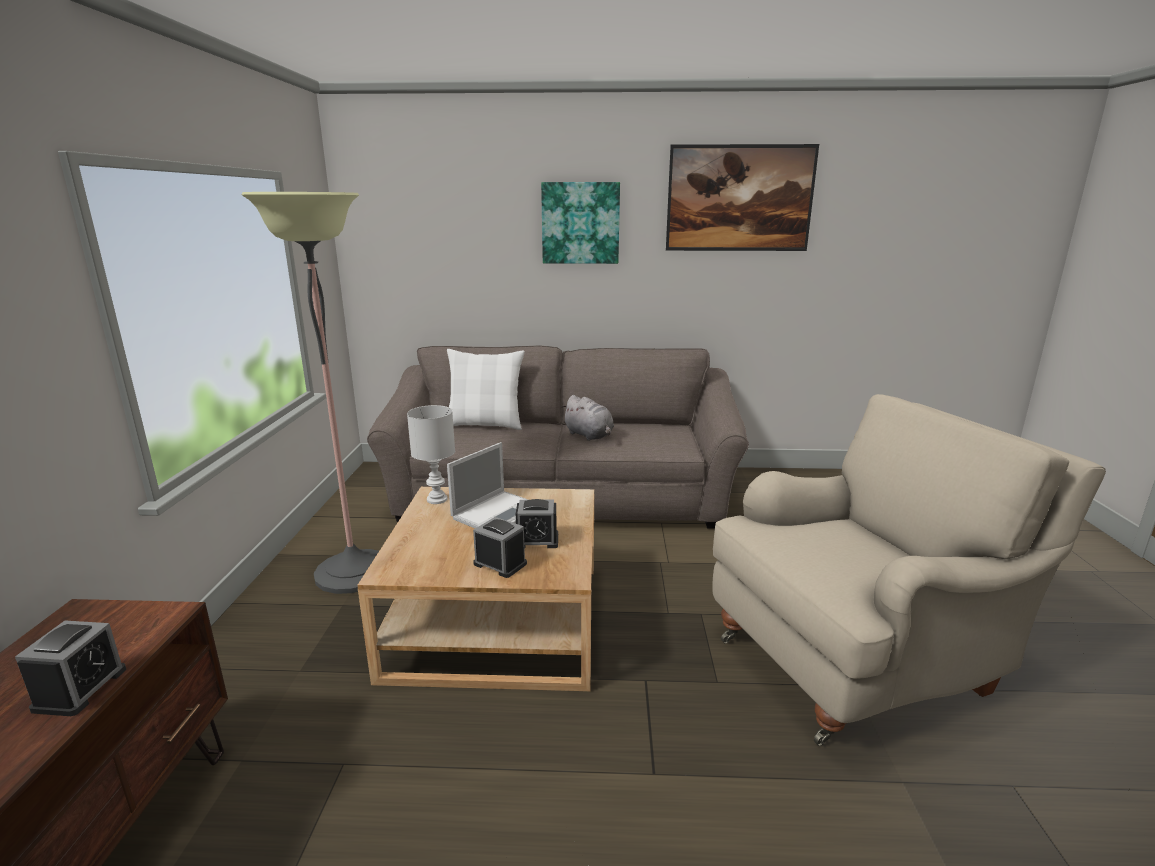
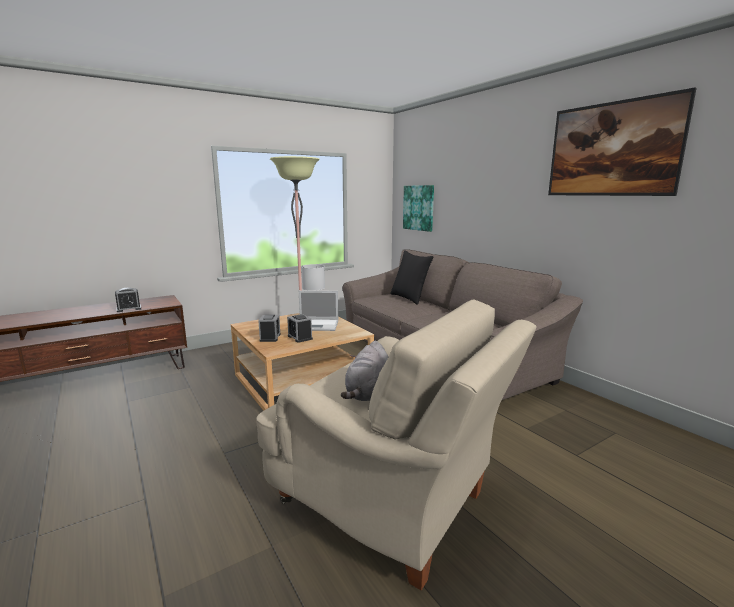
camera: 55 degrees right, 5 degrees down
white pillow [447,349,525,430] -> black pillow [390,250,434,305]
picture [541,182,620,264] -> picture moved to [403,185,434,232]
grey plush toy [562,395,614,441] -> grey plush toy moved to [341,341,389,401]

